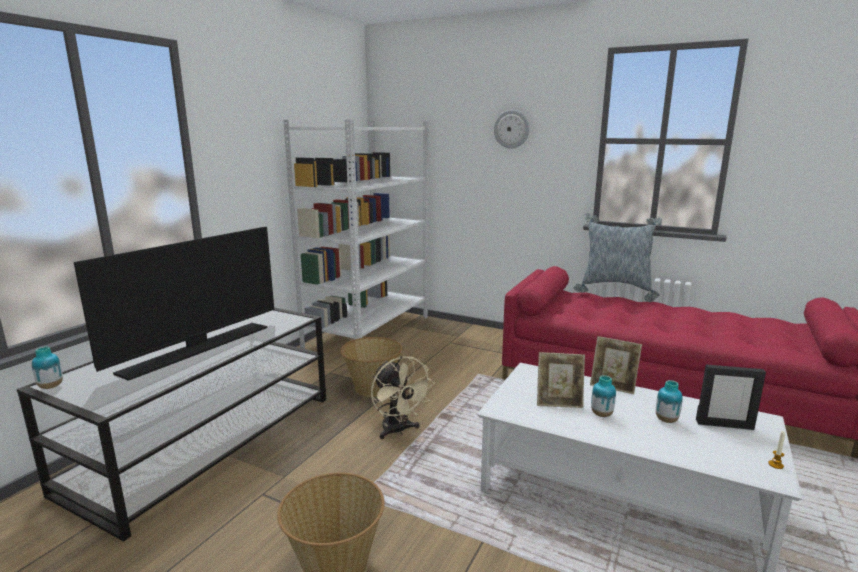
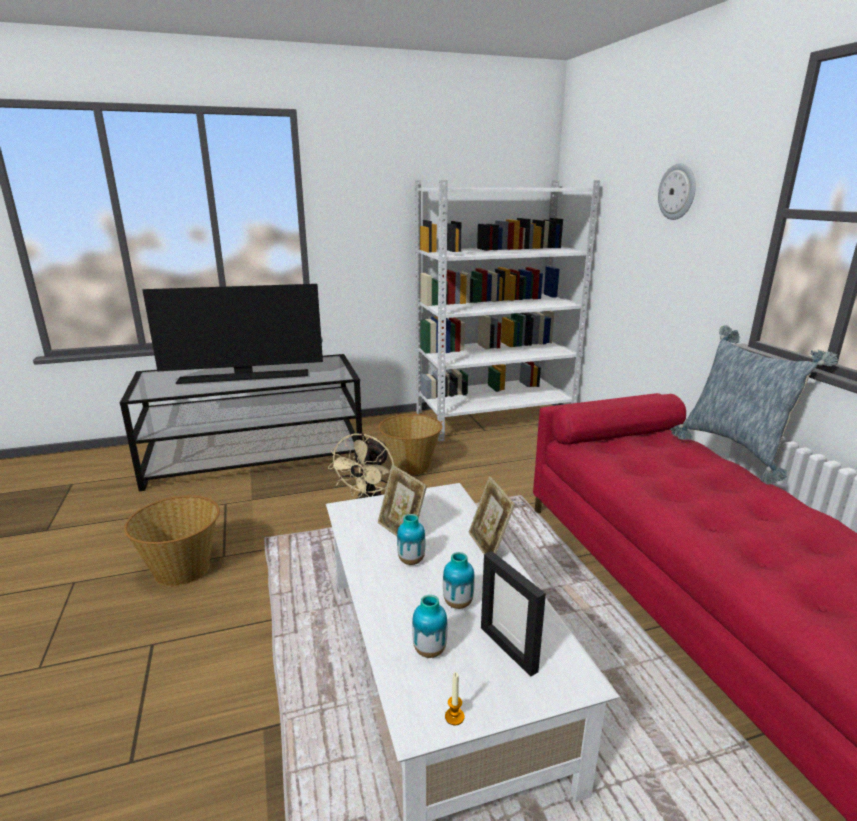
camera: 45 degrees right, 5 degrees up
vase [32,347,63,389] -> vase moved to [412,595,448,658]

